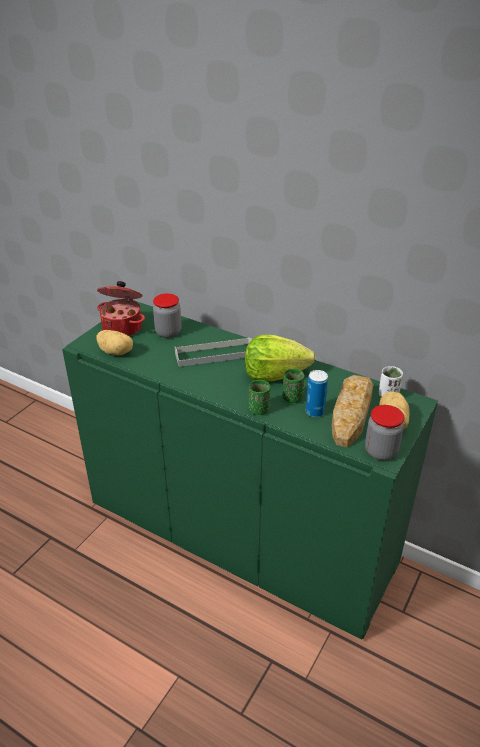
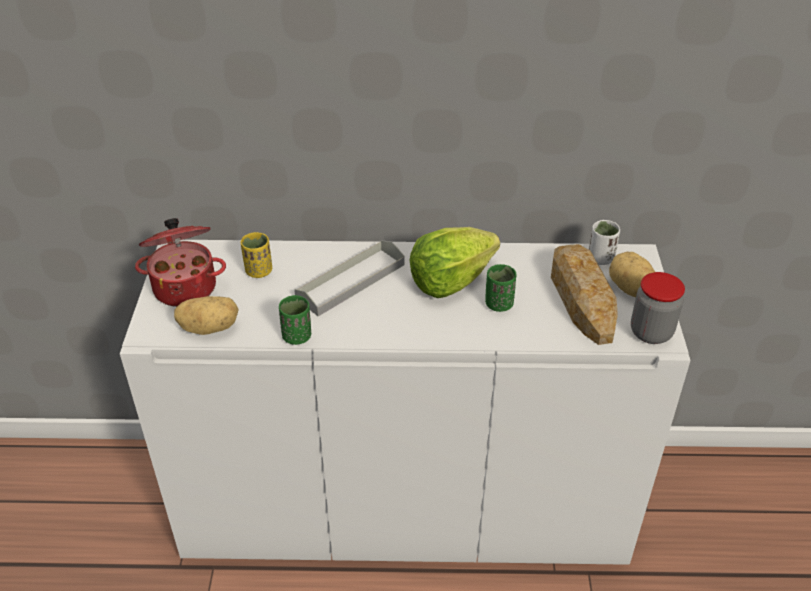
camera: 30 degrees left, 5 degrees up
green cabinet [62,300,438,640] -> white cabinet [120,240,691,565]
jar [153,294,181,338] -> yellow cup [241,232,272,278]
green cup [249,380,271,415] -> green cup moved to [279,295,311,345]
can [306,370,328,417] -> none

